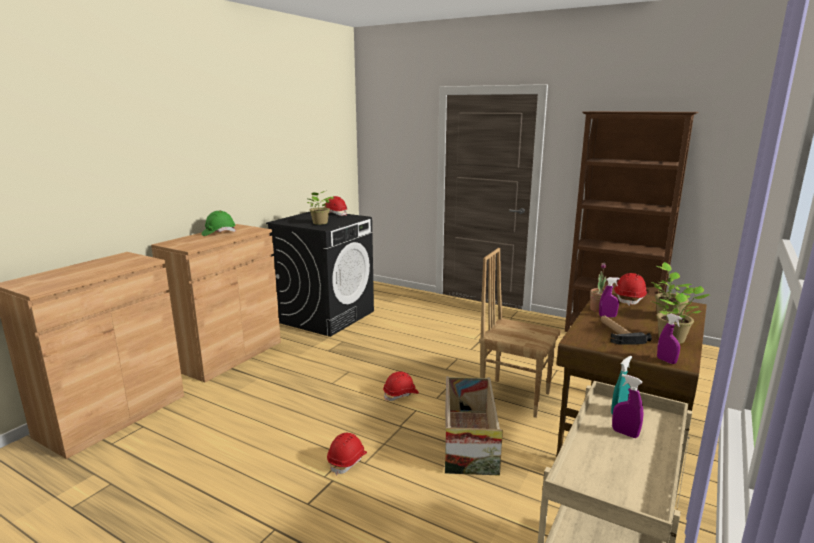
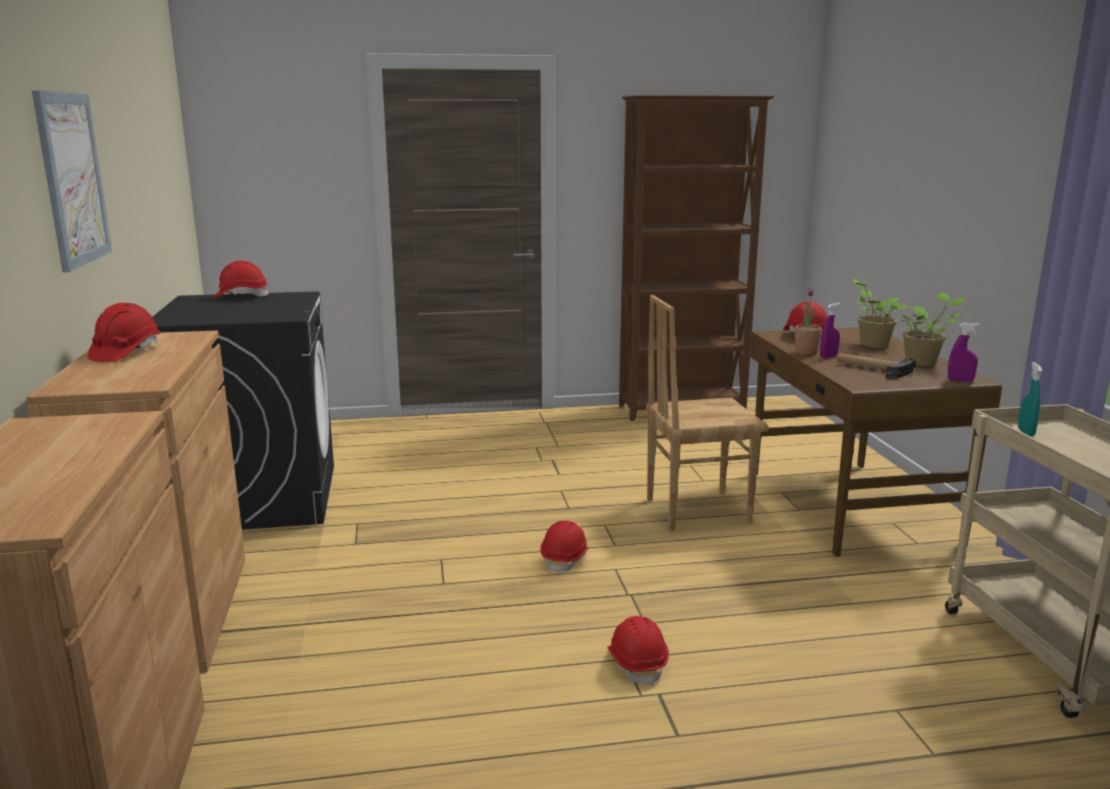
camera: 40 degrees left, 0 degrees up
green hard hat [201,211,236,236] -> red hard hat [87,303,160,362]
potted plant [307,191,334,225] -> none
crate [445,376,503,476] -> none
purple spray bottle [612,374,643,438] -> none
none -> picture [32,91,112,272]

